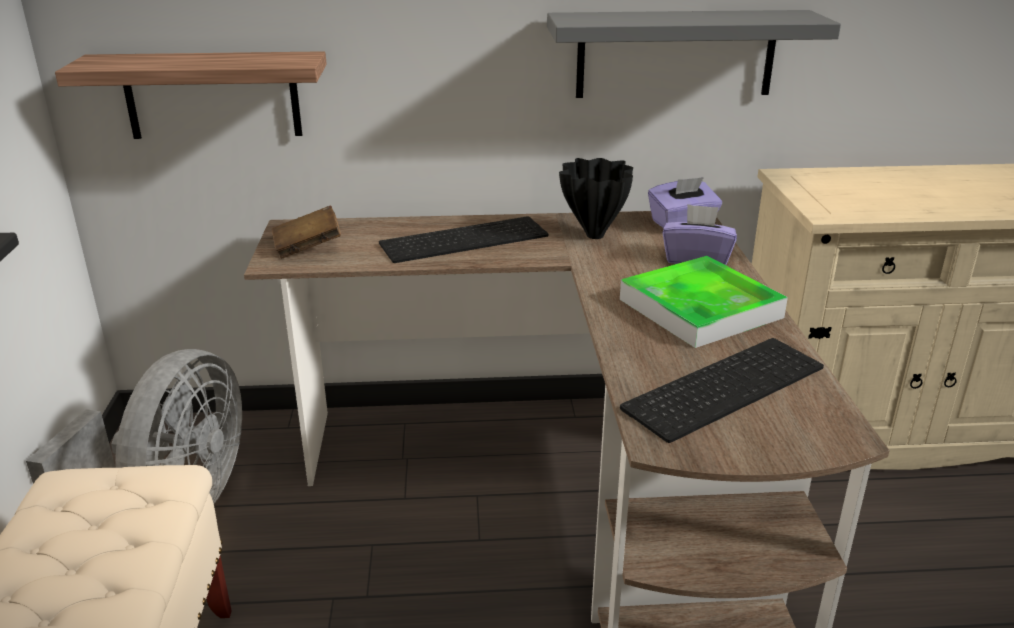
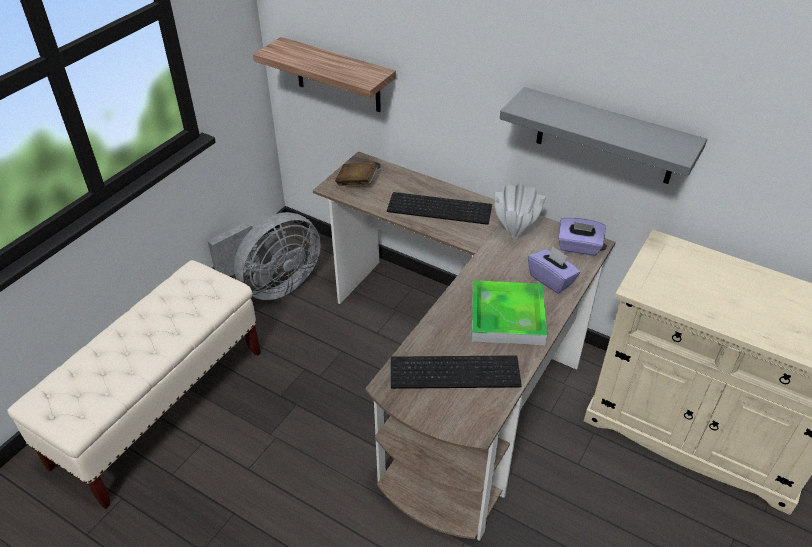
camera: 35 degrees right, 15 degrees up
black vase [559,158,633,239] -> white vase [494,183,546,239]

